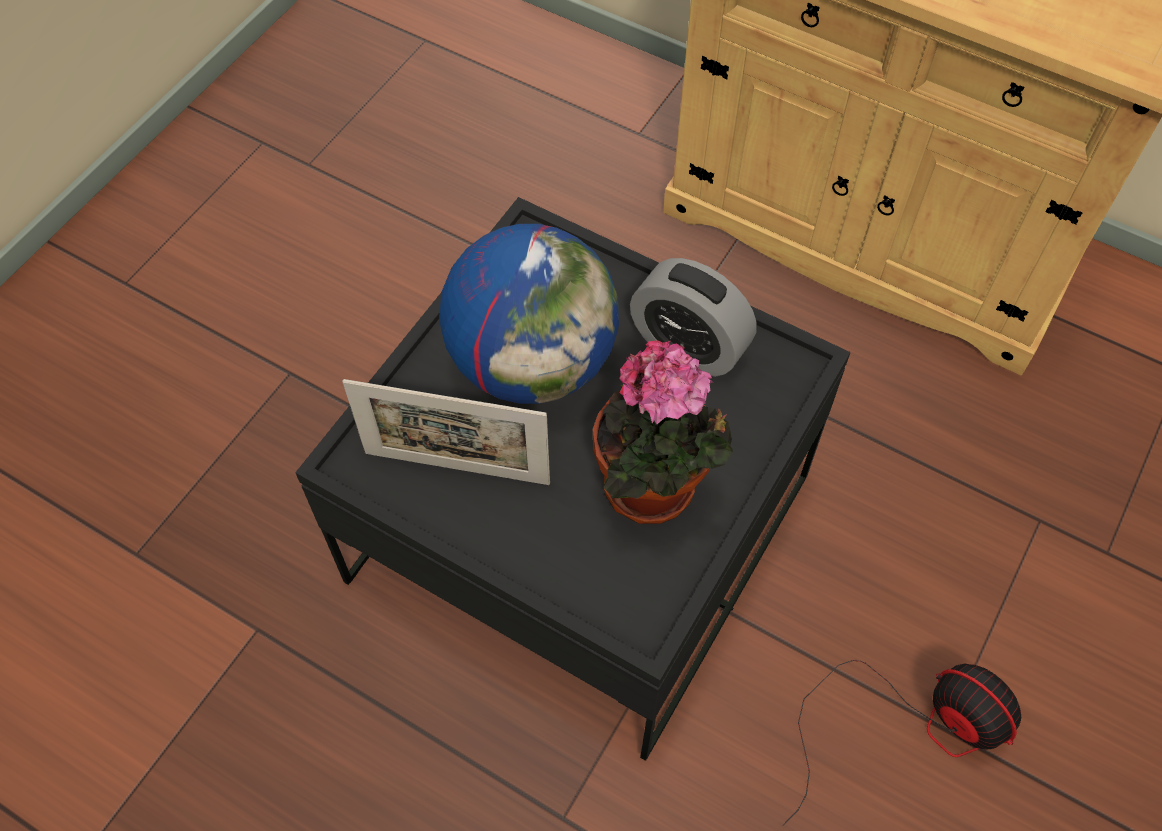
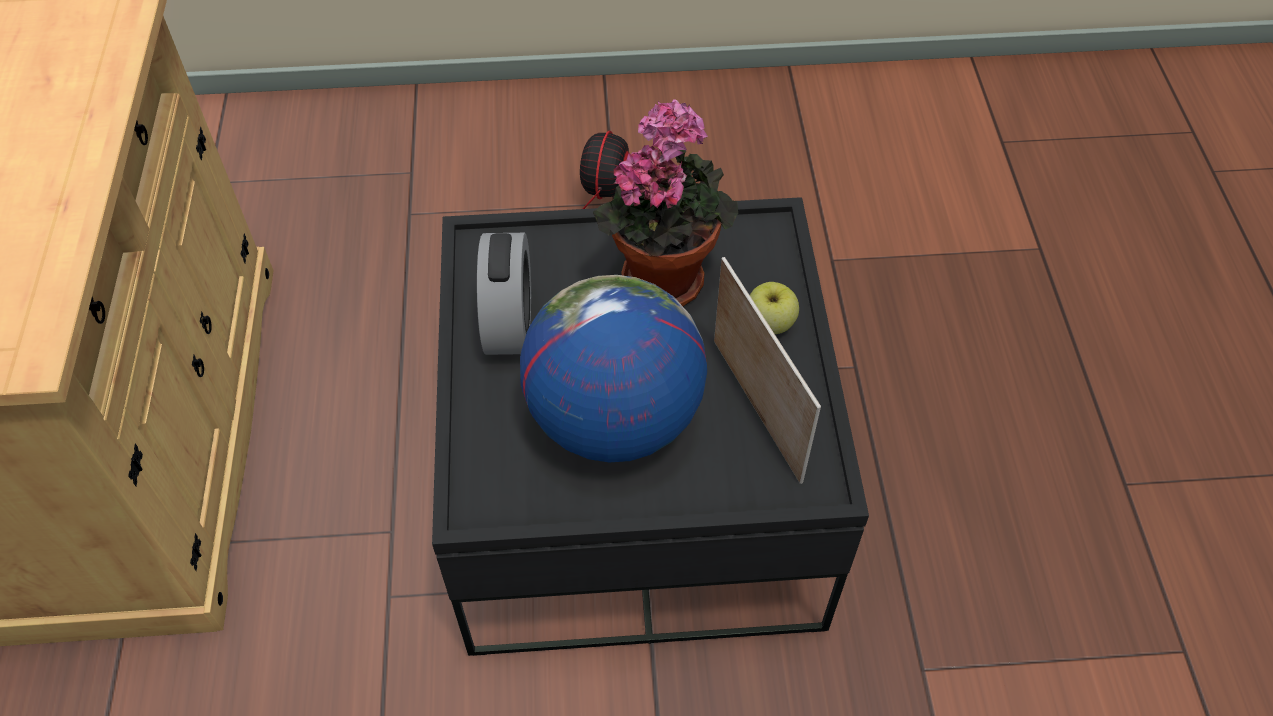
camera: 125 degrees left, 5 degrees down
none -> apple [750,282,799,334]

